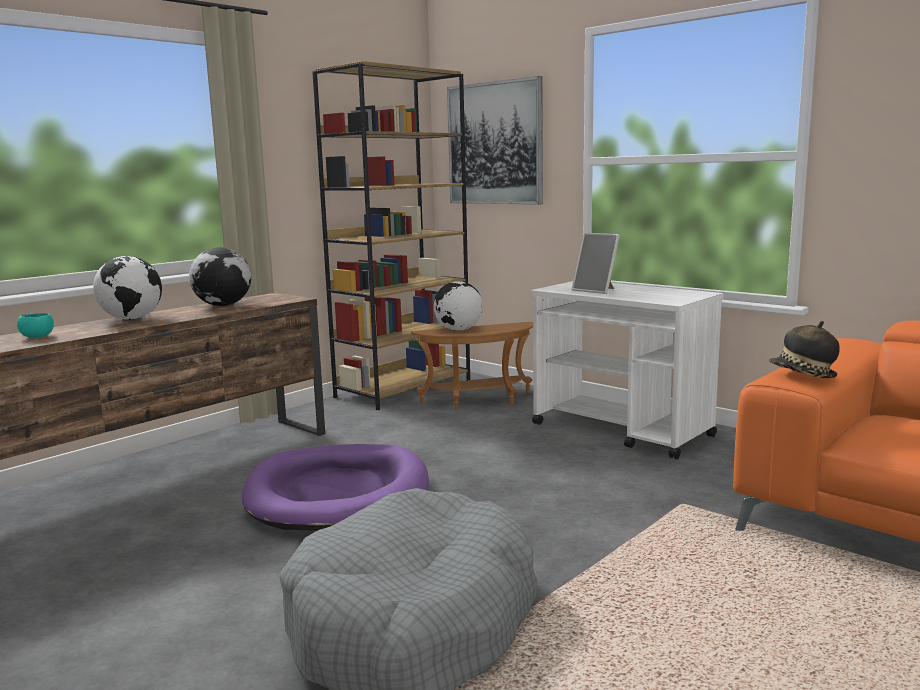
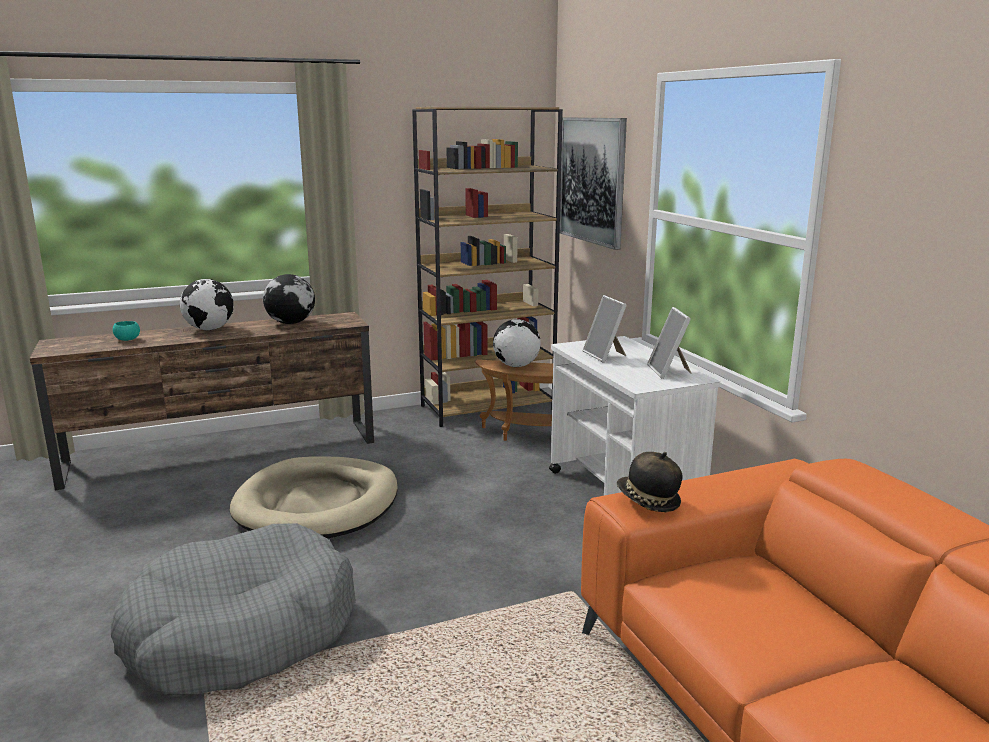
camera: 25 degrees right, 5 degrees up
purple dog bed [242,444,429,531] -> beige dog bed [230,456,398,539]
none -> picture frame [647,307,692,379]

